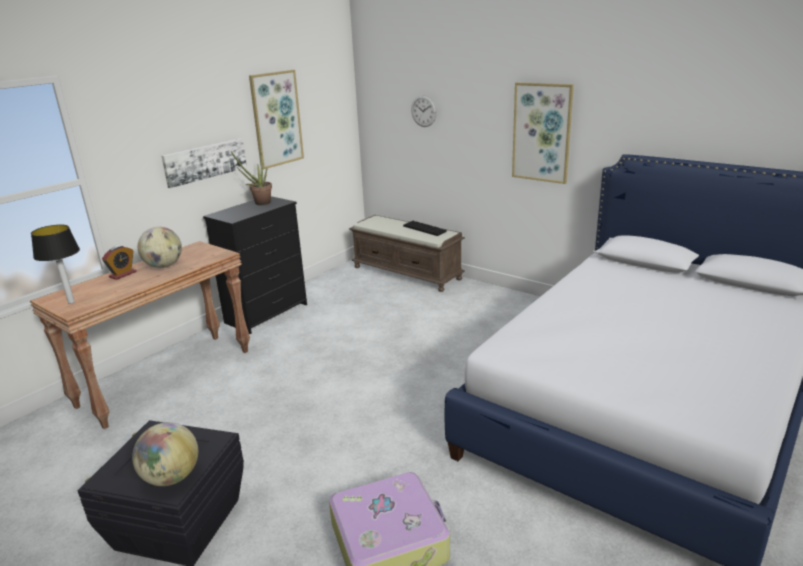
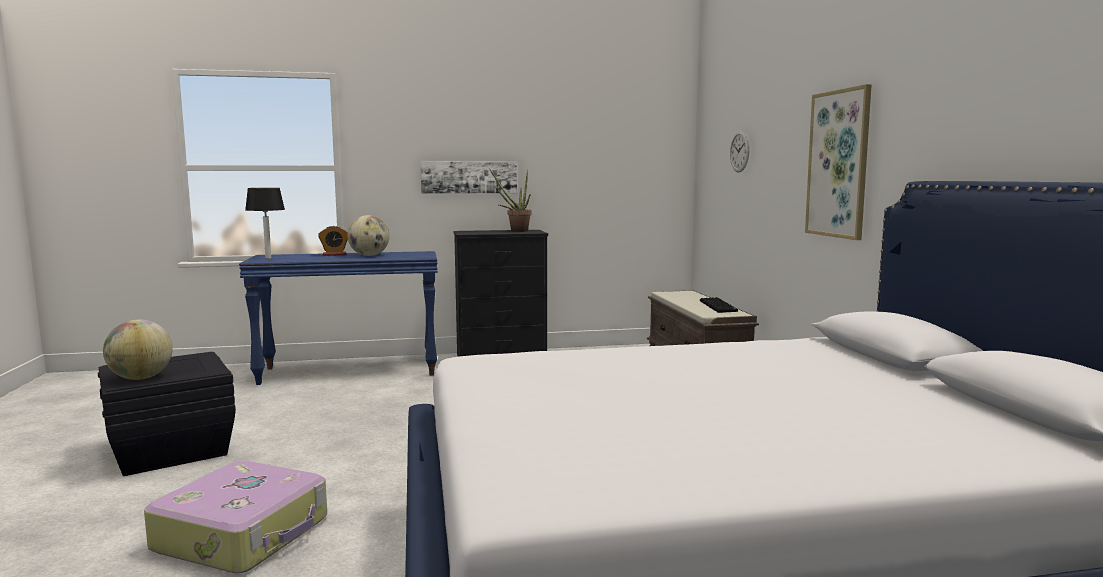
camera: 40 degrees right, 15 degrees down
brown console table [30,241,250,429] -> blue console table [239,251,438,385]
picture [249,70,304,170] -> none

